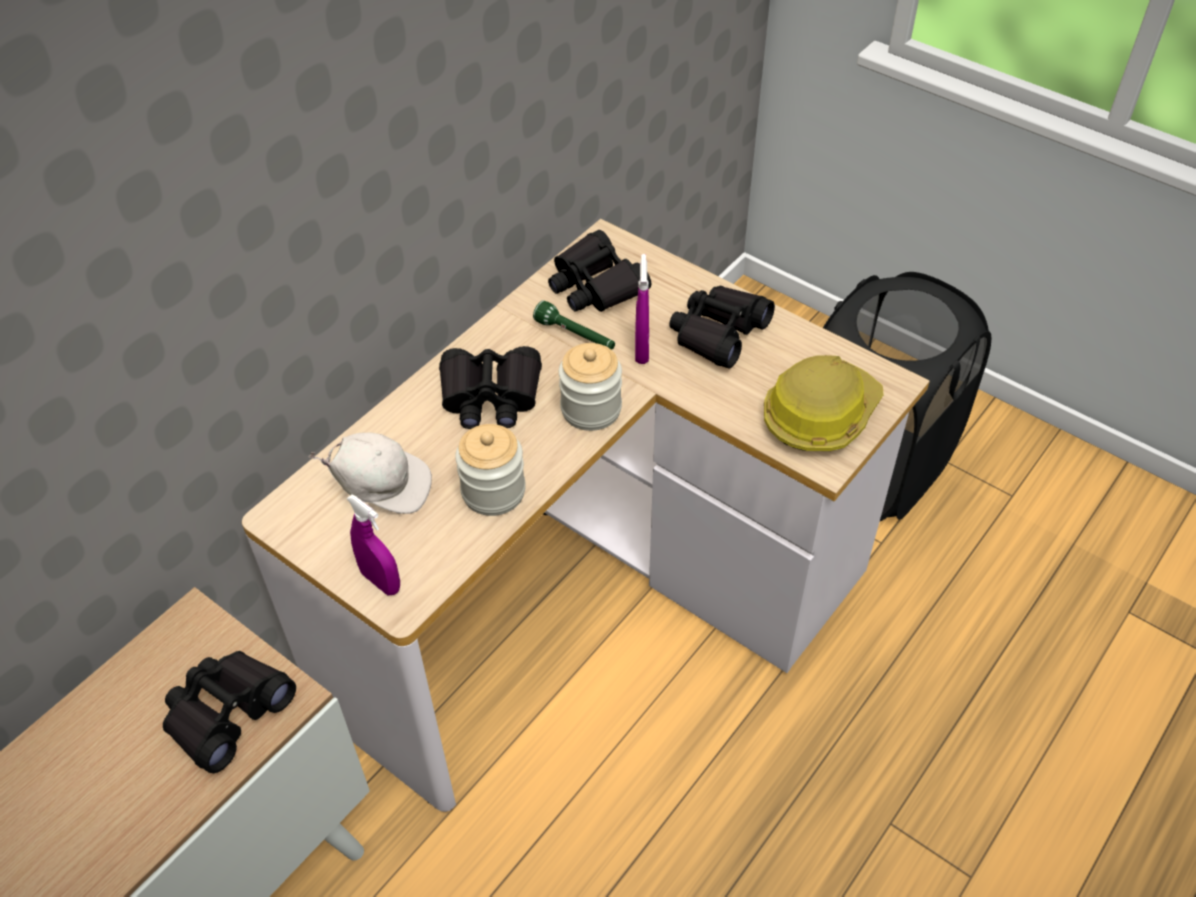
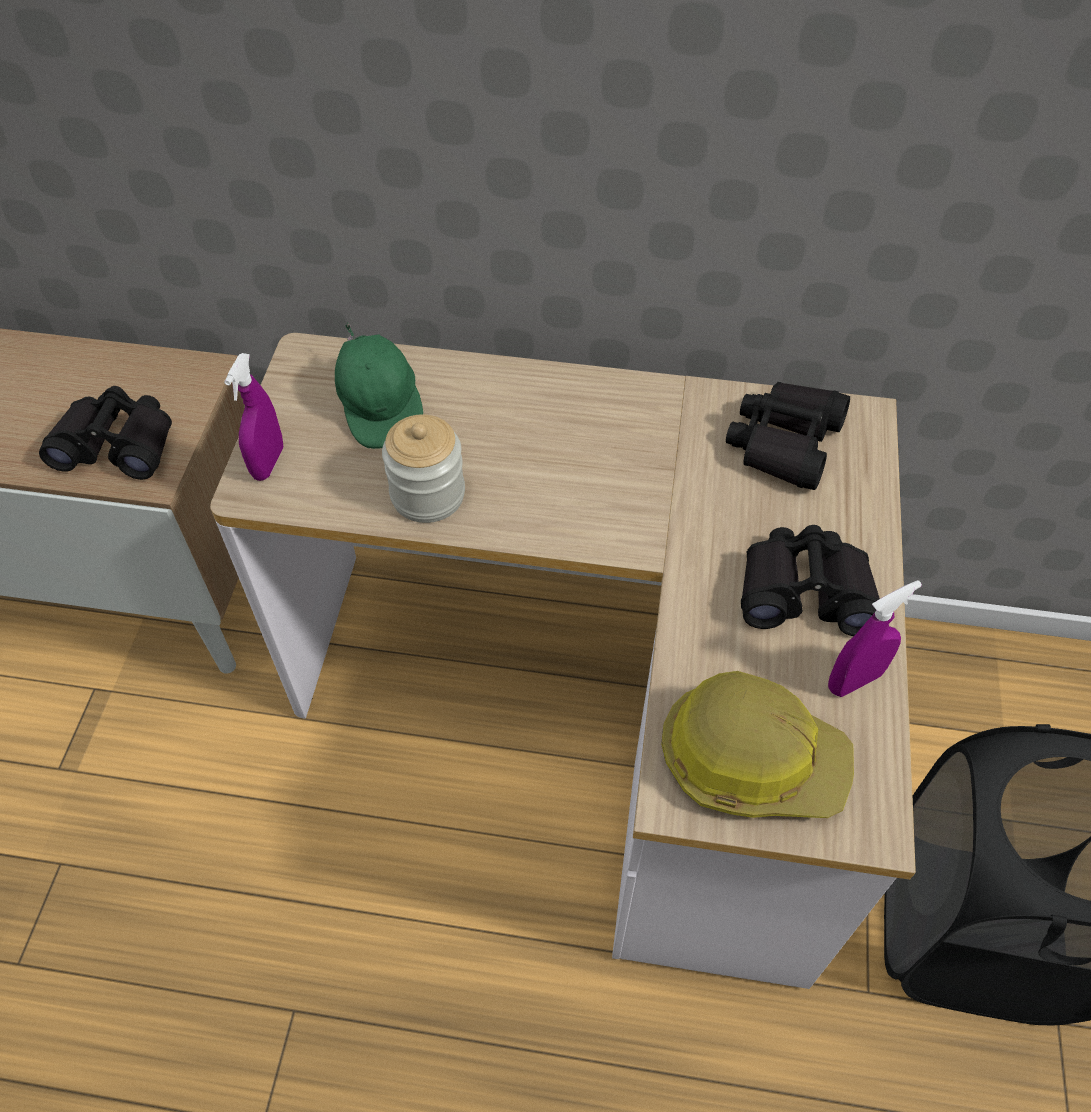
camera: 60 degrees right, 5 degrees up
white cap [308,432,432,514] -> green cap [335,323,423,449]
black binoculars [439,346,542,429] -> none
green flashlight [533,300,615,350] -> none
jar [559,343,622,431] -> none
purple spray bottle [635,254,649,364] -> purple spray bottle moved to [828,580,922,697]

